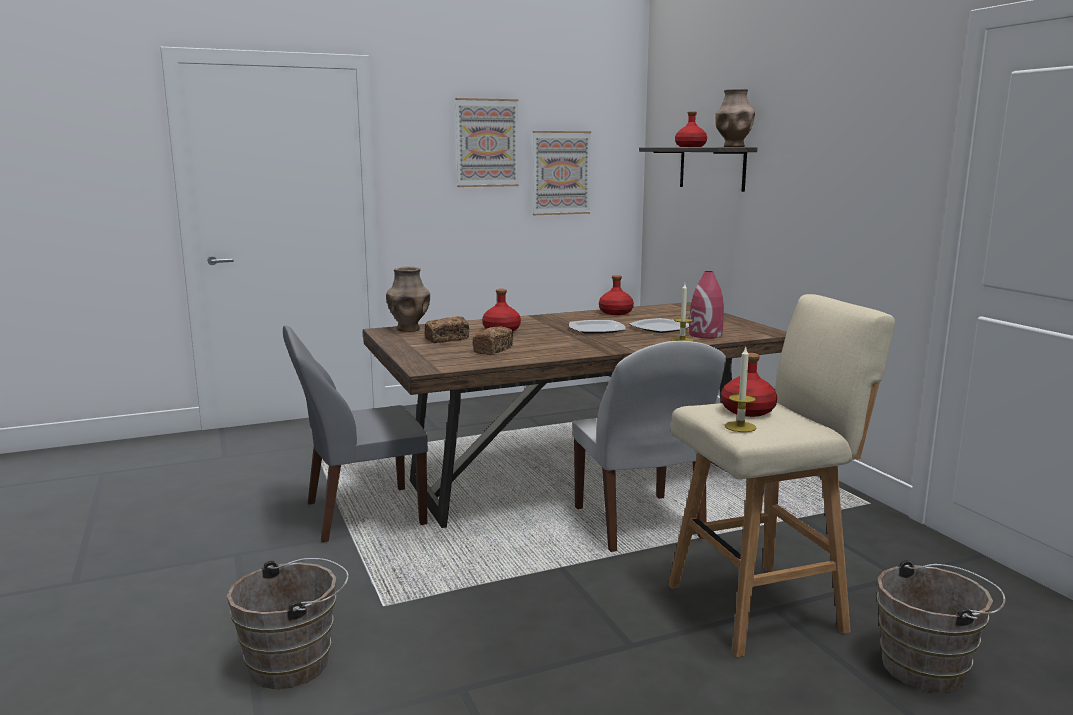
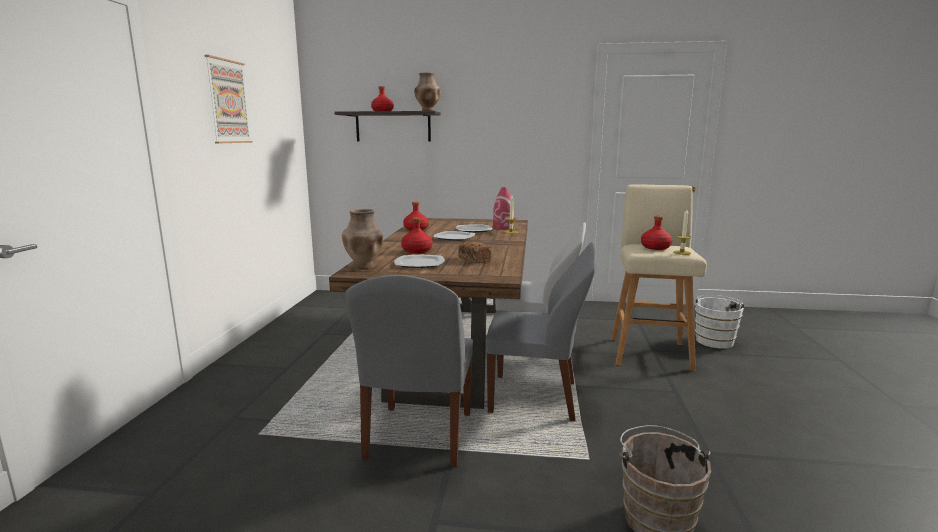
camera: 60 degrees left, 0 degrees up
bread [424,316,470,343] -> plate [394,255,445,268]
picture [533,131,591,215] -> none
brown bucket [877,560,1005,693] -> white bucket [695,295,747,348]
none -> grey chair [485,242,597,421]

